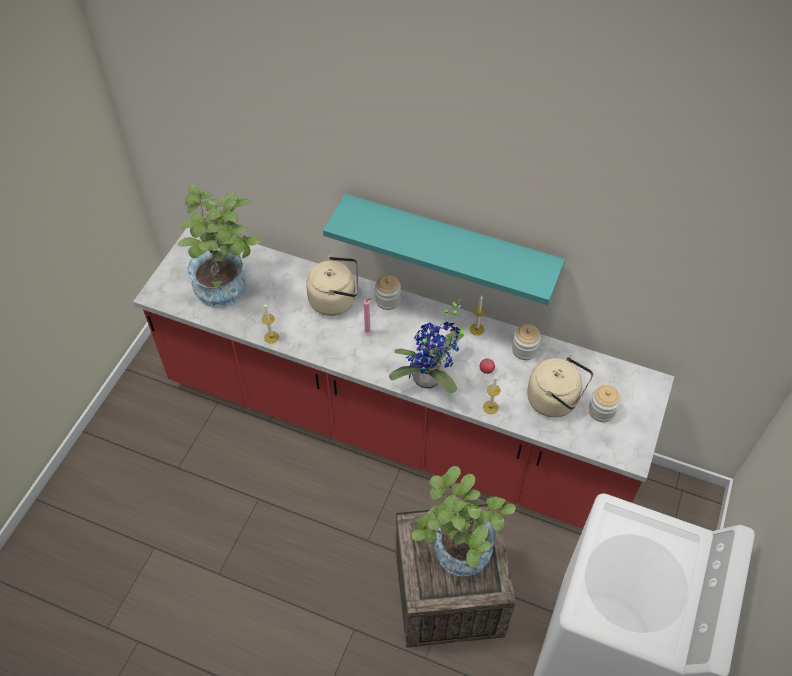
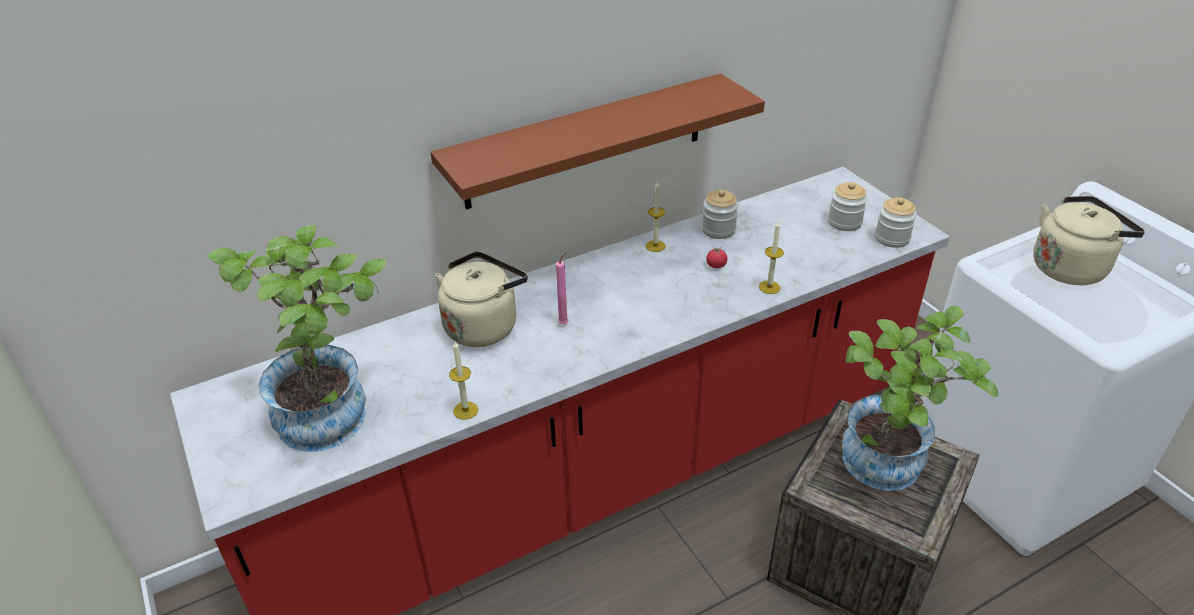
camera: 50 degrees left, 15 degrees down
turquoise shelf [323,194,565,305] -> brown shelf [430,73,765,210]
jar [375,275,401,310] -> jar moved to [875,198,917,248]
potted plant [389,299,464,394] -> none
beige kettle [527,355,593,418] -> beige kettle moved to [1033,196,1145,285]

